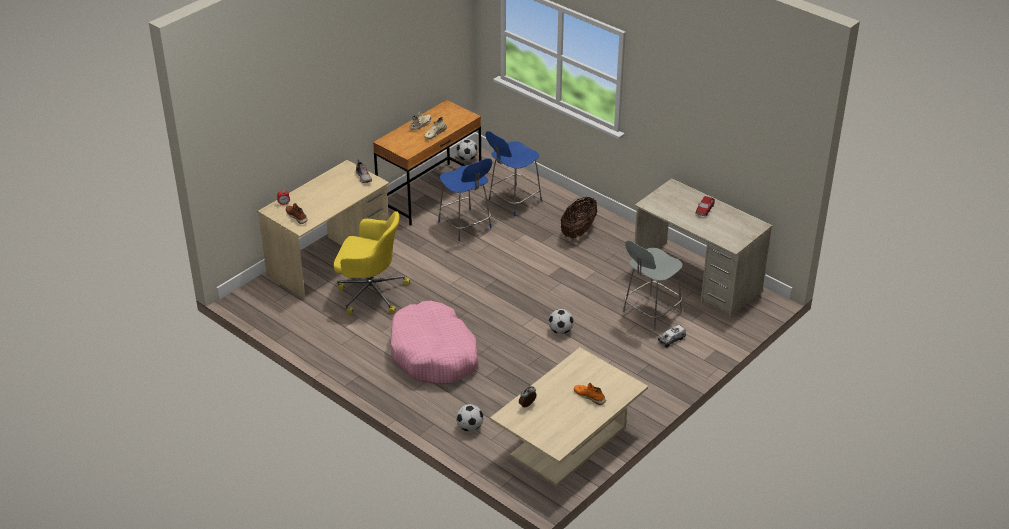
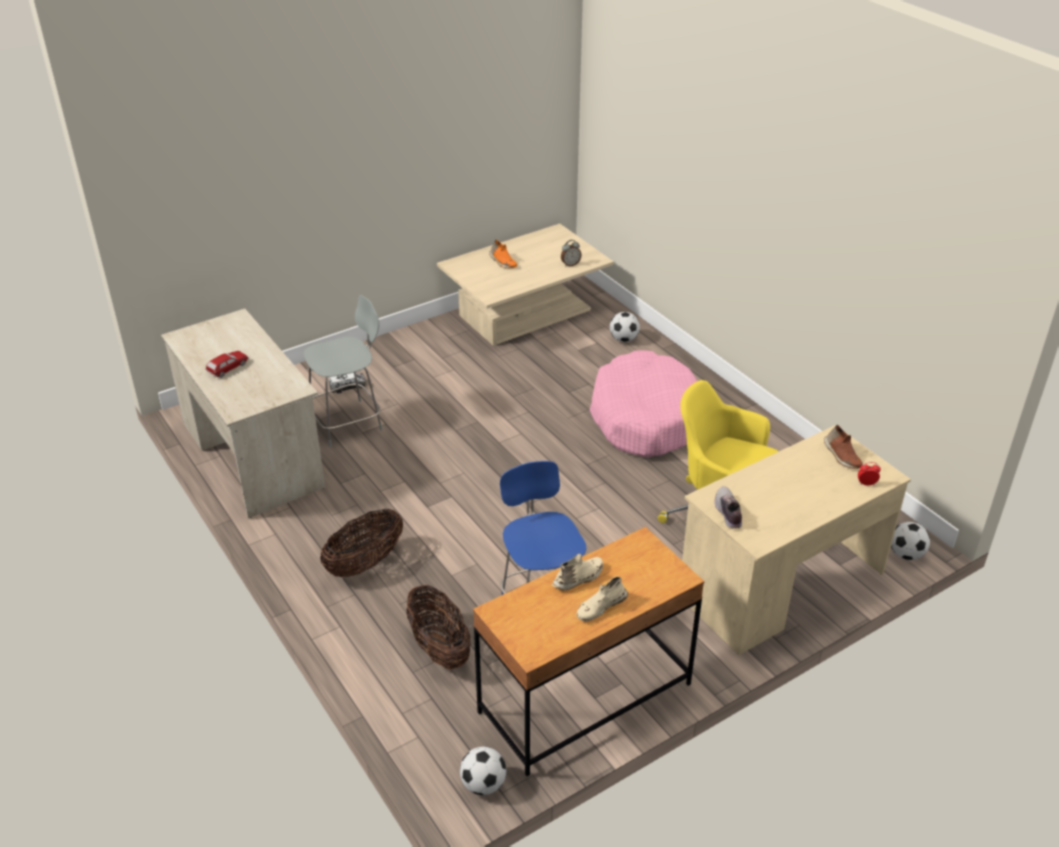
camera: 165 degrees left, 0 degrees up
blue chair [485,131,542,216] -> basket [406,585,470,670]
football [548,309,574,334] -> football moved to [891,522,930,560]

